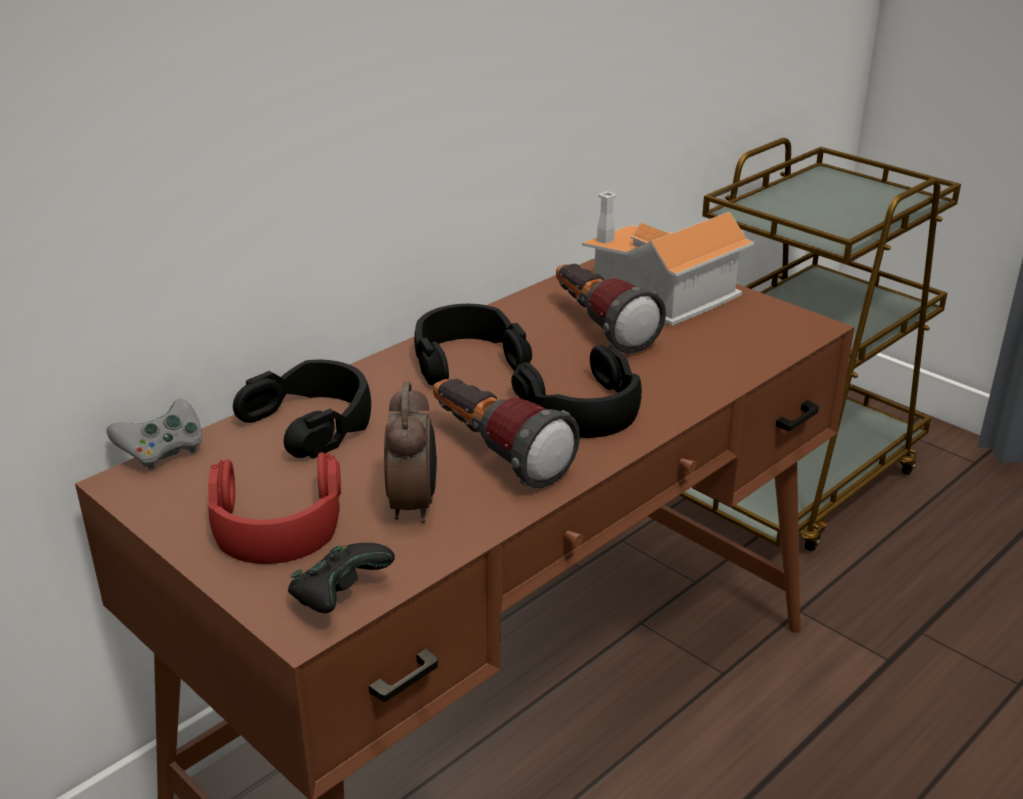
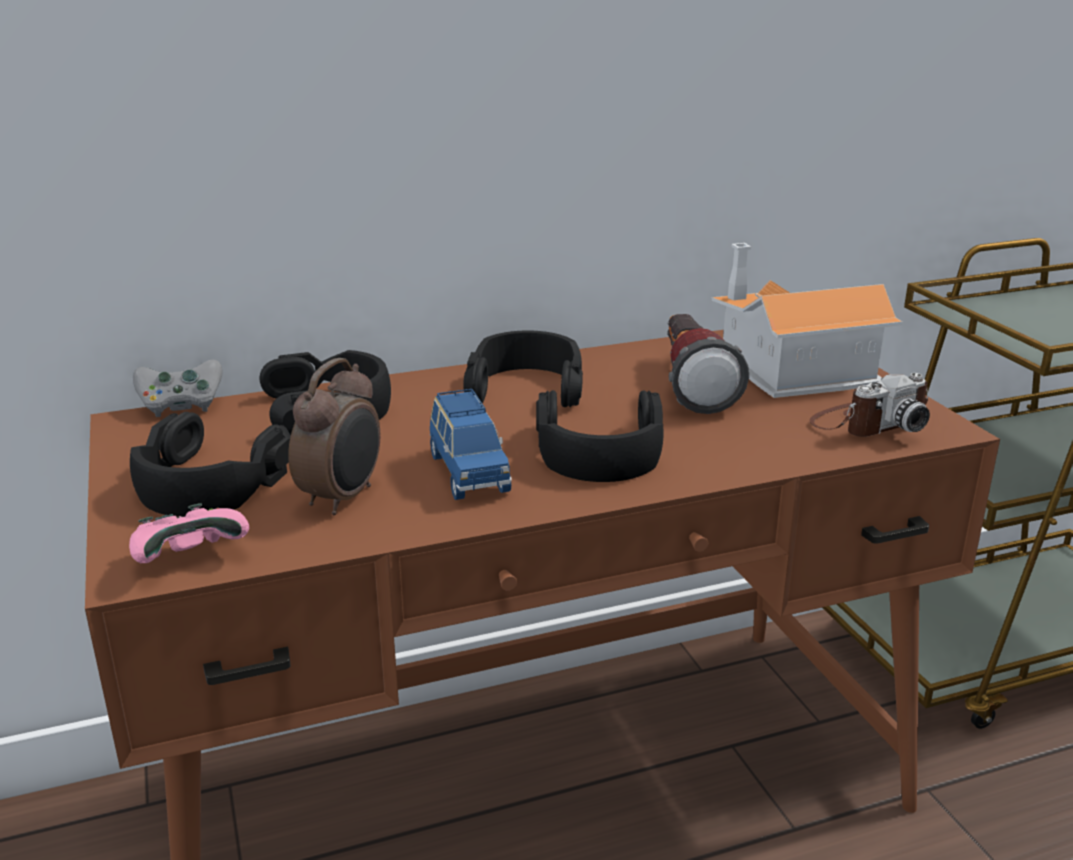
camera: 25 degrees right, 5 degrees down
red headphones [208,452,341,564] -> black headphones [130,412,291,517]
black game controller [288,543,395,614] -> pink game controller [129,503,249,563]
flashlight [433,379,580,488] -> blue toy car [430,389,512,500]
none -> camera [809,373,930,437]

